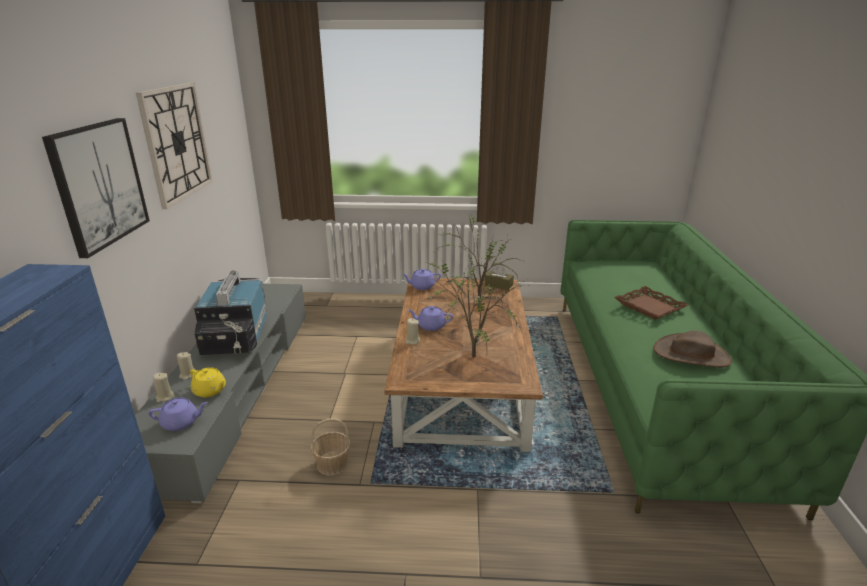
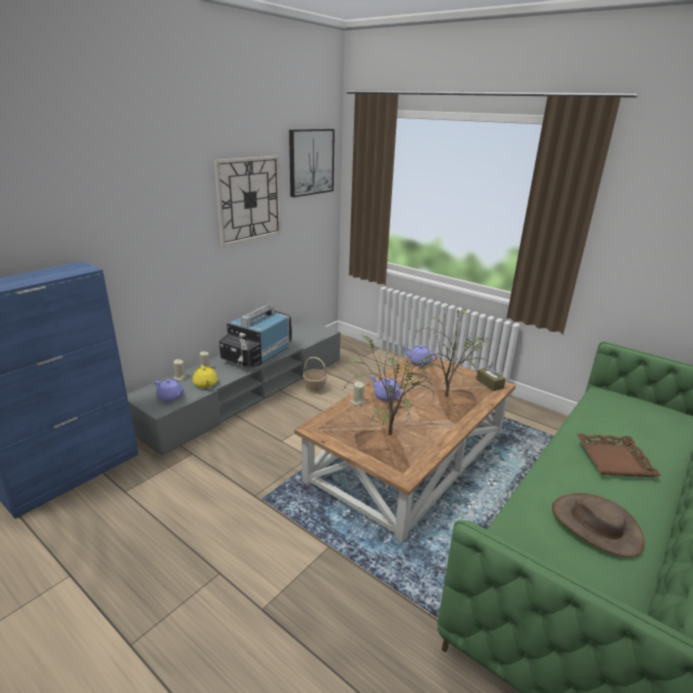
camera: 35 degrees right, 0 degrees up
picture [42,118,150,258] -> picture moved to [289,129,335,197]
basket [311,418,351,476] -> basket moved to [303,357,327,394]

